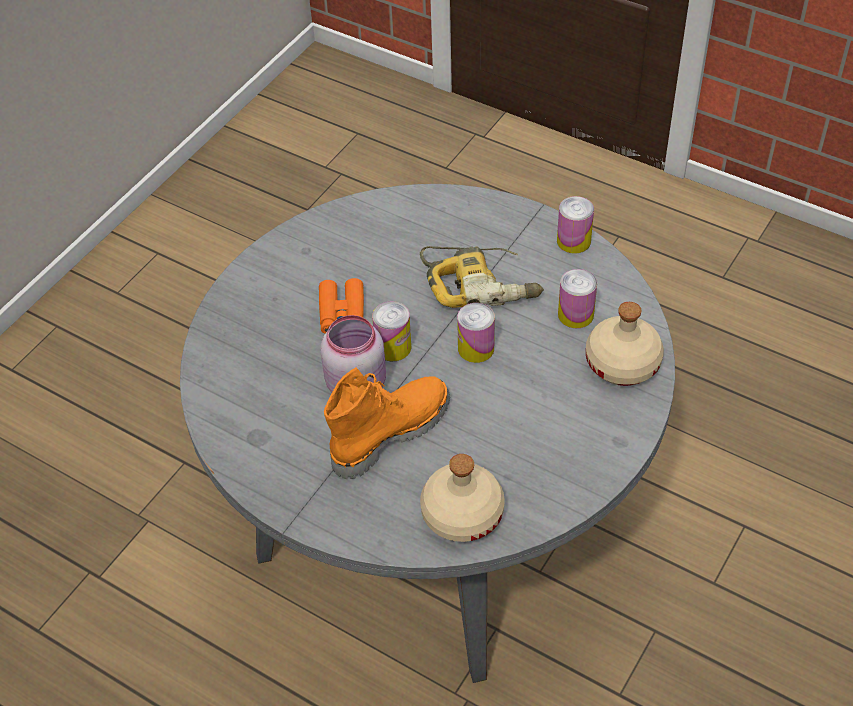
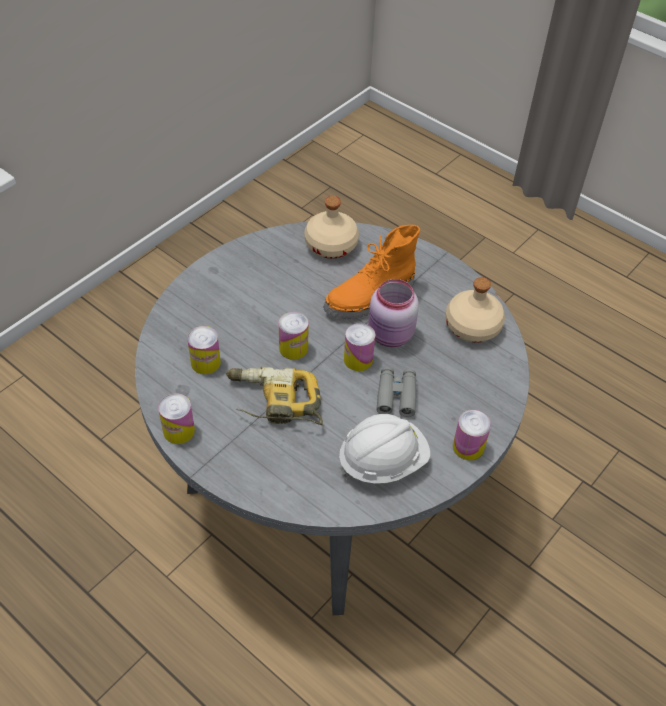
camera: 175 degrees left, 0 degrees up
orange binoculars [319,278,364,334] -> grey binoculars [376,367,416,417]
beige bottle [586,302,664,386] -> beige bottle moved to [445,277,505,343]
none -> white hard hat [339,414,430,484]
none -> can [453,410,491,460]

